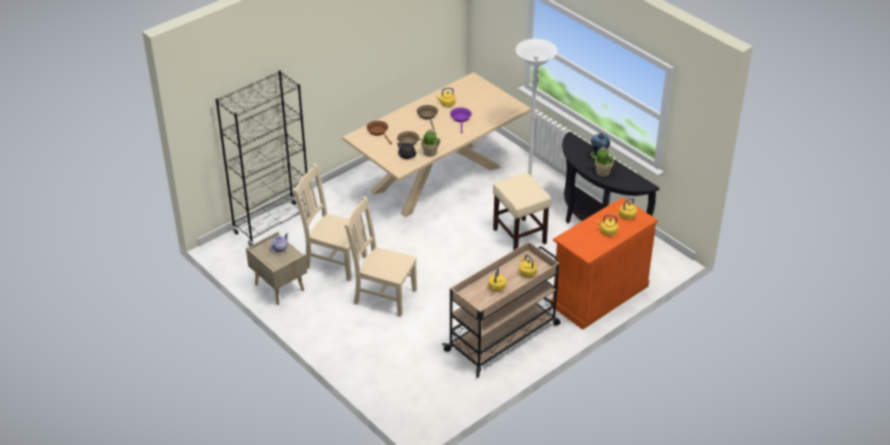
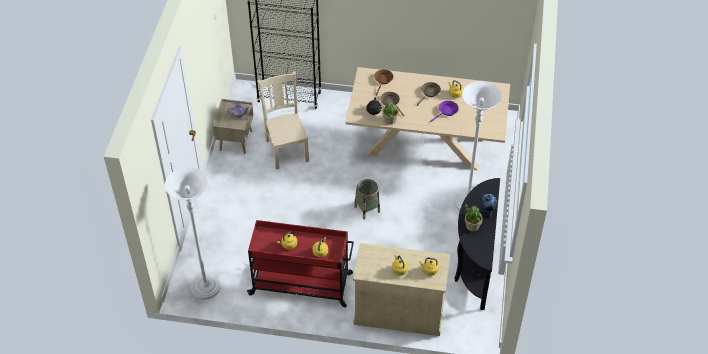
camera: 50 degrees right, 10 degrees up
beige chair [344,196,417,317] -> none
beige cart [442,241,561,378] -> red cart [247,220,354,307]
beige stool [493,172,551,250] -> none
orange cabinet [550,197,658,330] -> beige cabinet [353,243,450,336]
none -> white floor lamp [165,167,221,300]
none -> basket [354,179,380,220]

